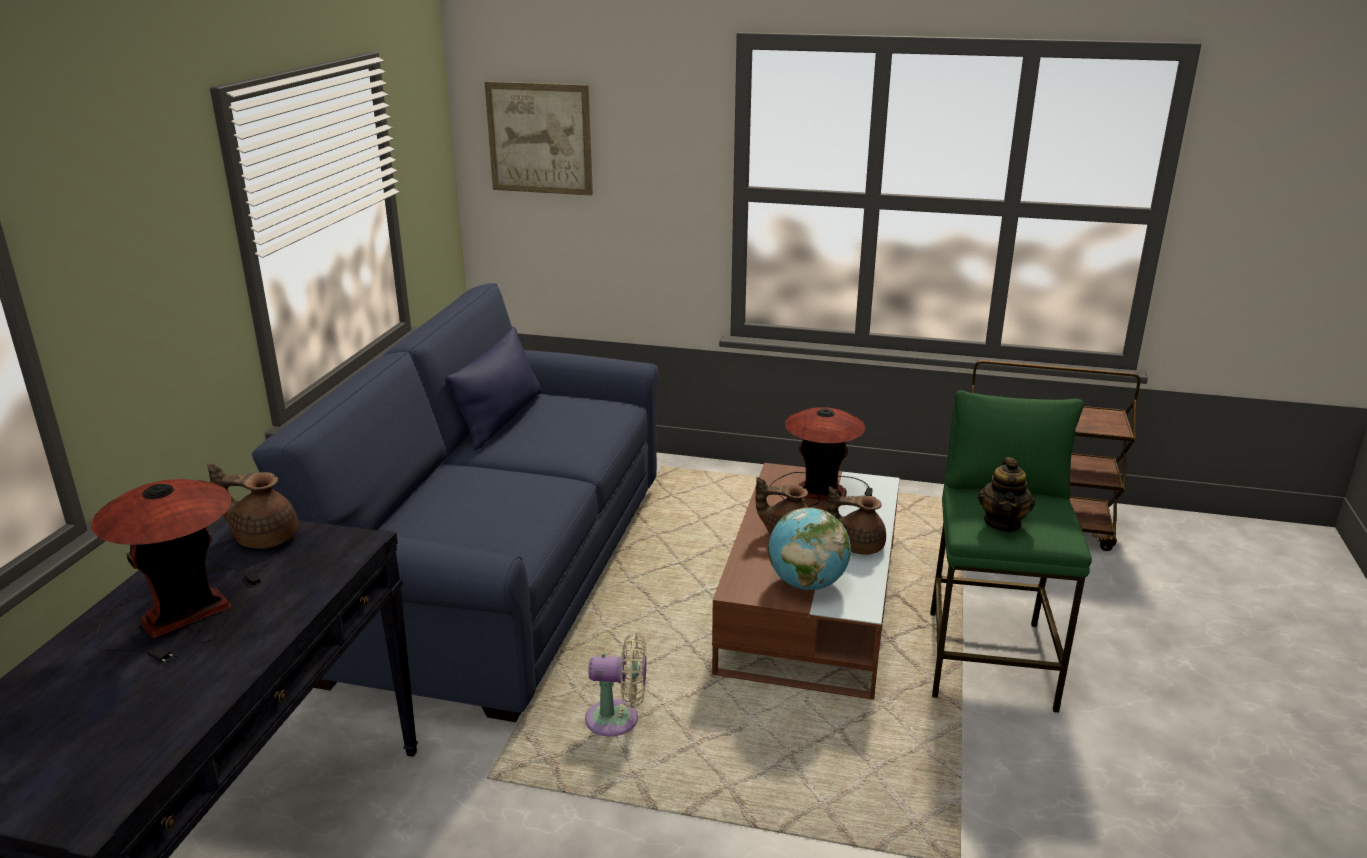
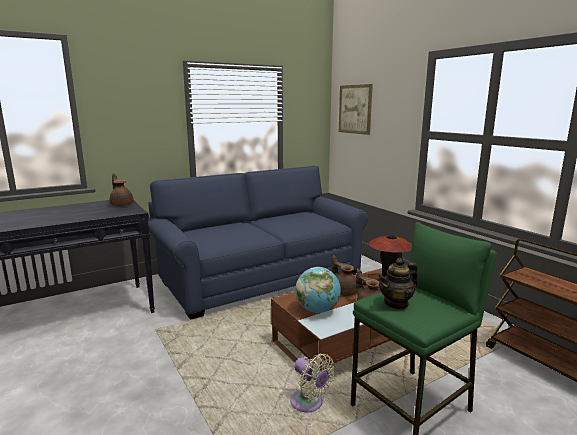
camera: 45 degrees right, 10 degrees down
table lamp [91,479,261,663] -> none
blue pillow [445,326,541,450] -> none
beige fan [585,633,647,736] -> beige fan moved to [290,354,335,412]

